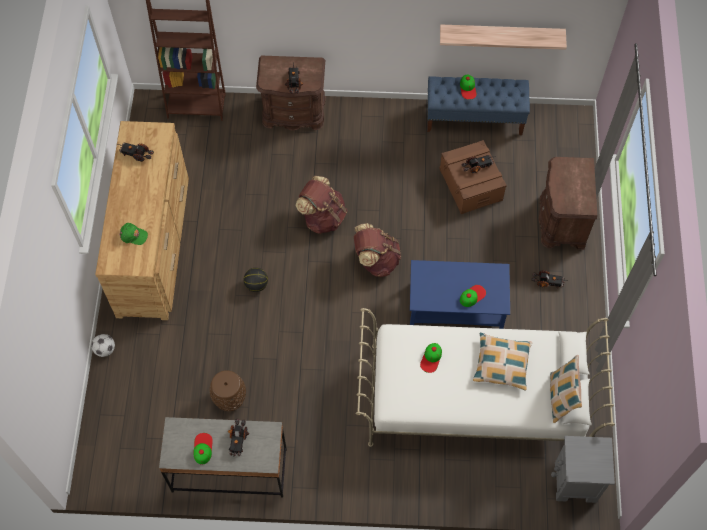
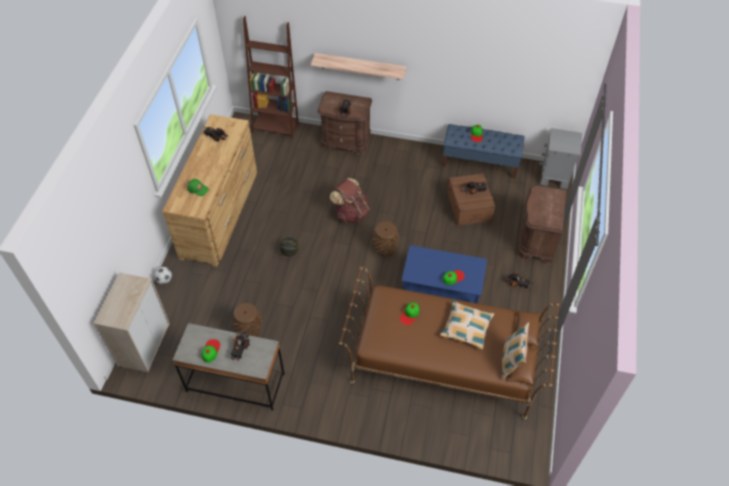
camera: 10 degrees right, 10 degrees down
brown backpack [354,223,401,277] -> brown stool [373,221,399,256]
white bed [355,308,615,447] -> brown bed [338,266,560,419]
shelf [440,24,567,50] -> shelf moved to [311,53,407,80]
grey nightstand [551,436,615,503] -> grey nightstand moved to [539,128,582,189]
none -> beige cabinet [93,272,170,372]

